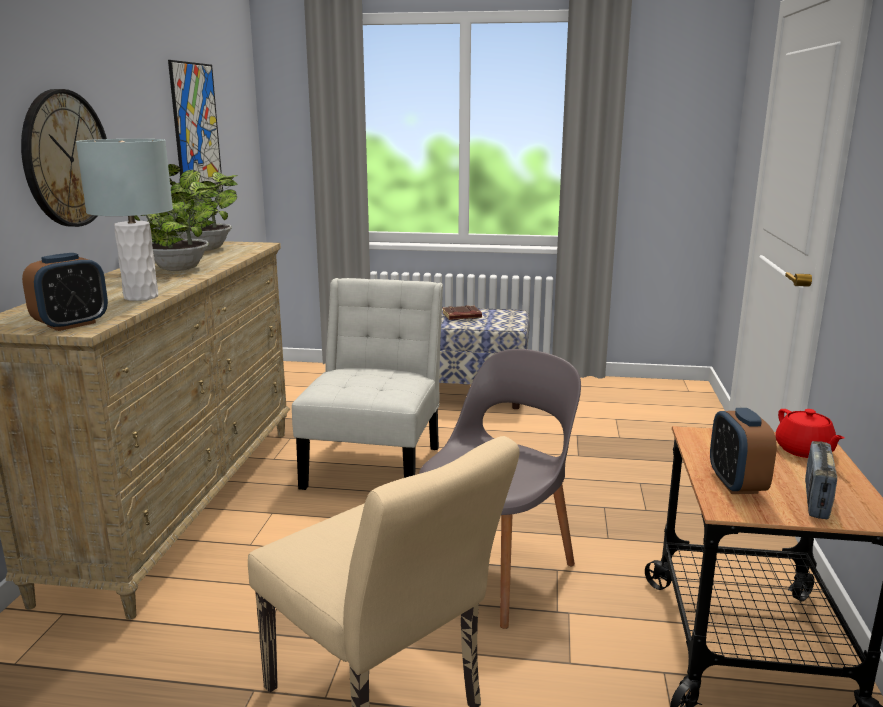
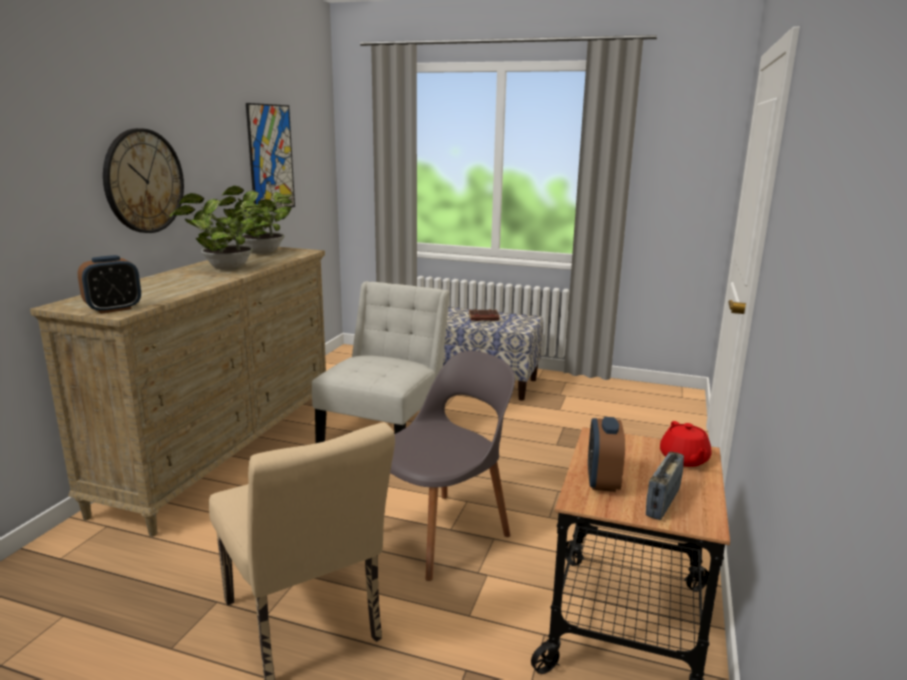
camera: 10 degrees right, 0 degrees up
grey table lamp [76,139,173,301] -> none

